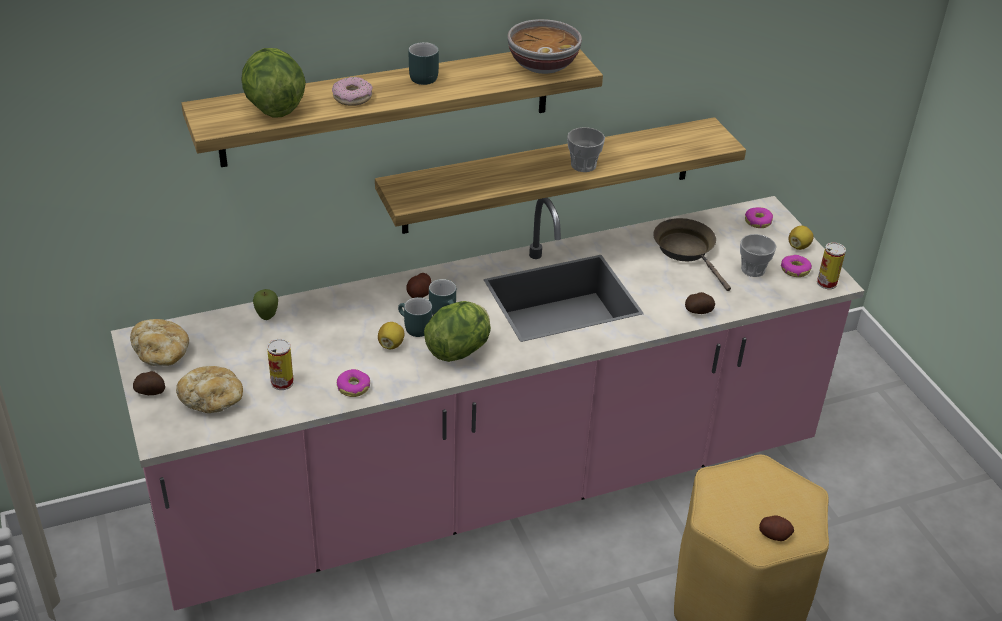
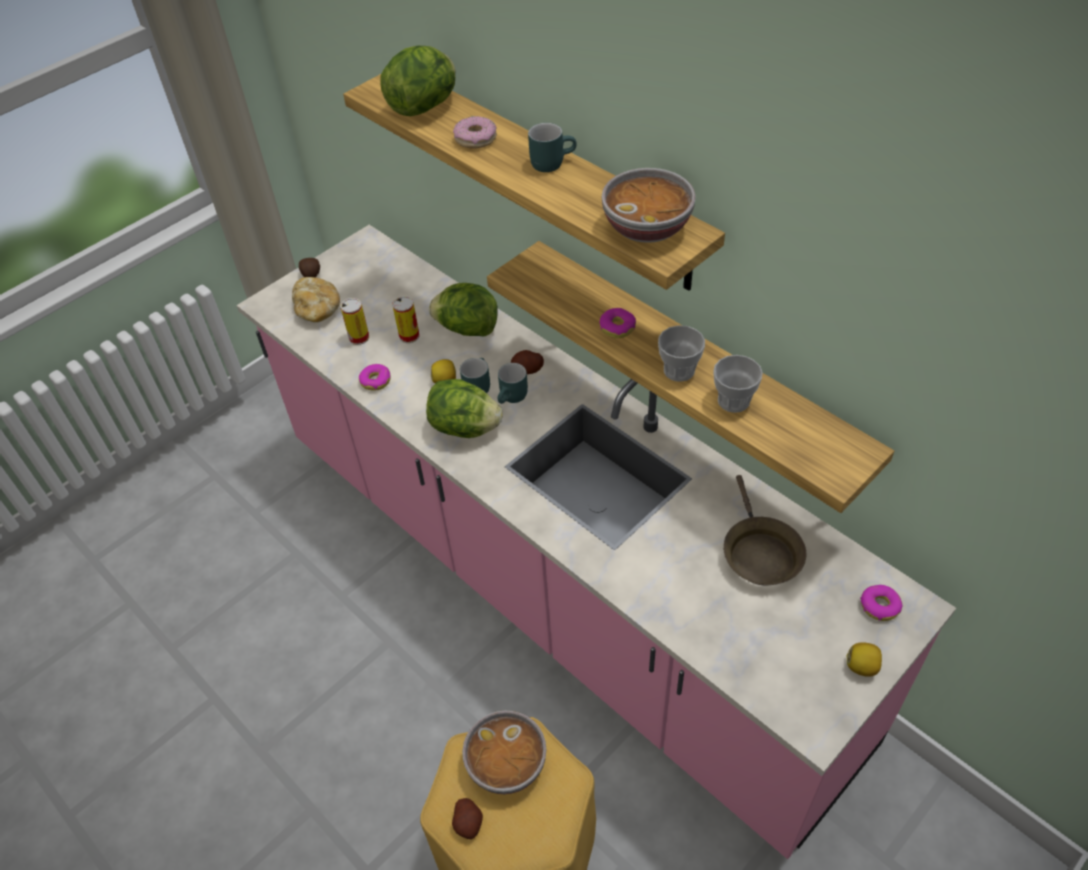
camera: 70 degrees right, 10 degrees up
bread [130,319,189,366] -> none
apple [253,289,278,320] -> none
brown frying pan [653,218,731,291] -> brown frying pan turned 135 degrees clockwise [723,475,806,585]
potato [685,292,715,314] -> none
cup [740,234,777,277] -> cup moved to [713,355,763,413]
donut [781,255,812,277] -> donut moved to [599,308,636,338]
can [817,242,846,289] -> can moved to [392,296,420,343]
none -> lettuce [429,283,497,337]
none -> bowl [462,710,546,794]

